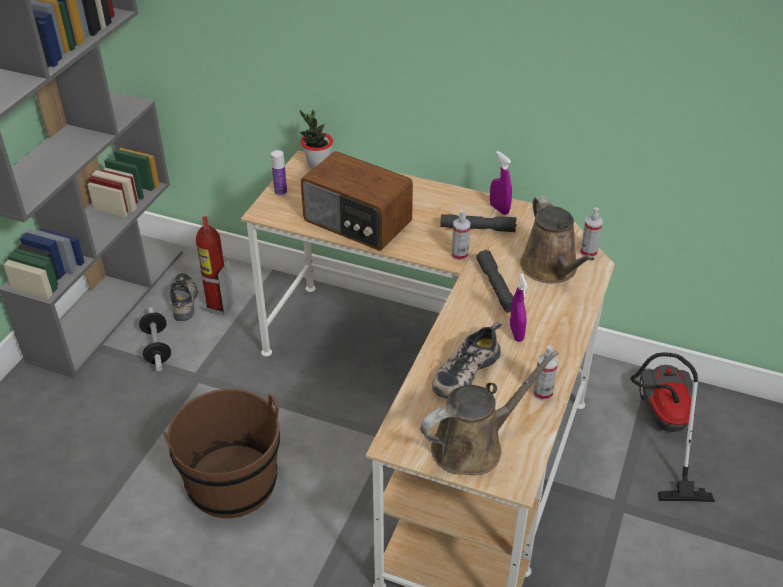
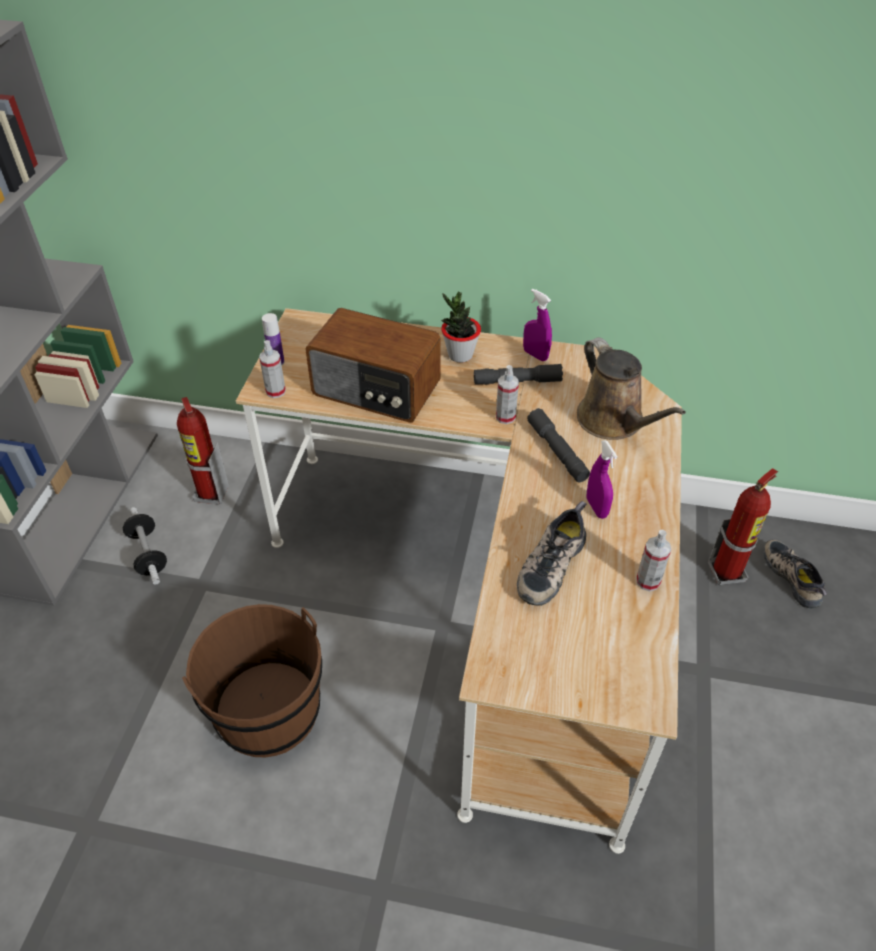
camera: 10 degrees left, 5 degrees up
shoe [170,272,198,321] -> shoe moved to [763,539,827,609]
potted plant [300,110,333,168] -> potted plant moved to [441,292,481,363]
brown watering can [420,351,559,475] -> none
spray bottle [580,207,603,257] -> spray bottle moved to [259,340,286,398]
vacuum cleaner [630,352,715,502] -> fire extinguisher [708,468,778,585]

